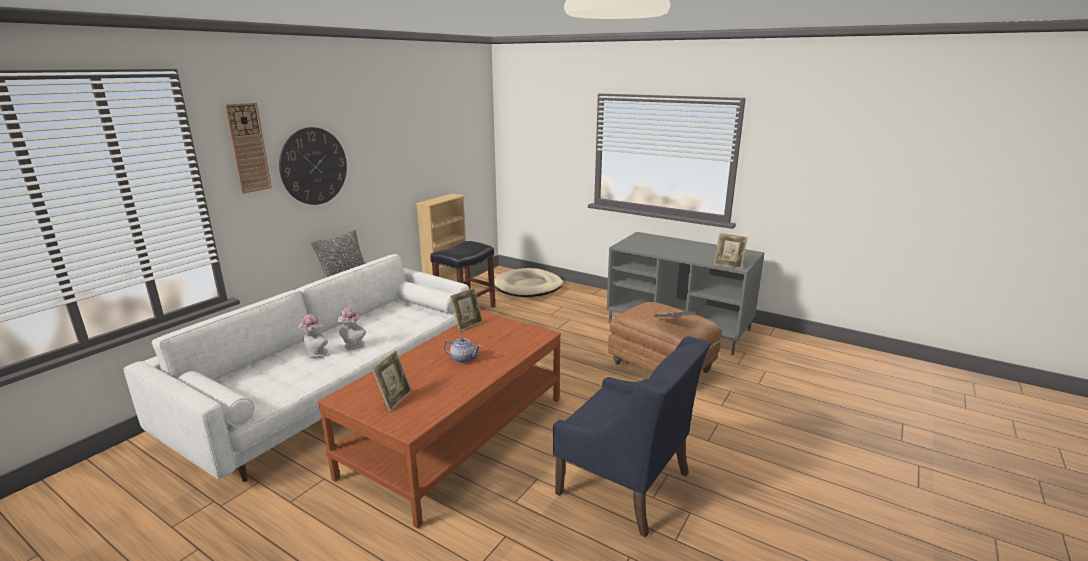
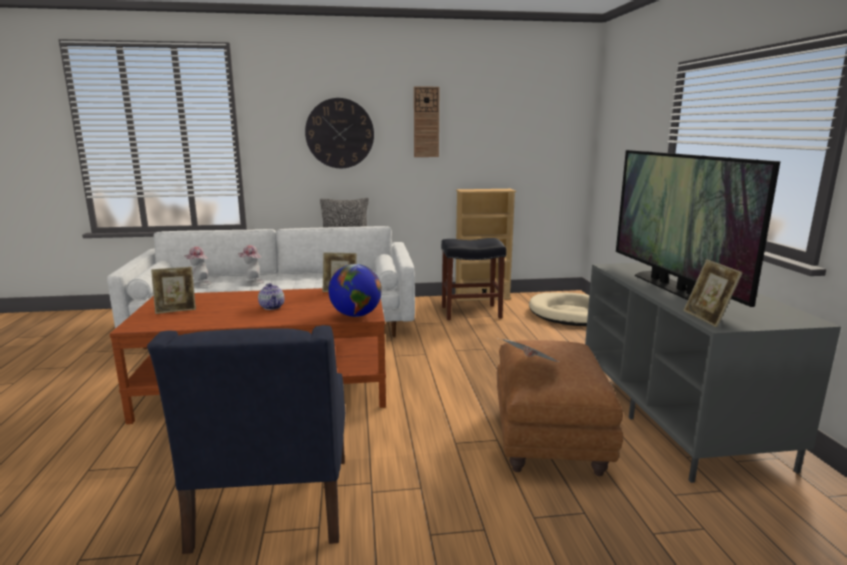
camera: 50 degrees right, 5 degrees down
wall clock [224,103,272,194] -> wall clock moved to [414,86,439,157]
hat [338,307,366,350] -> hat moved to [184,247,212,286]
none -> globe [328,264,382,317]
none -> television [616,150,780,307]

